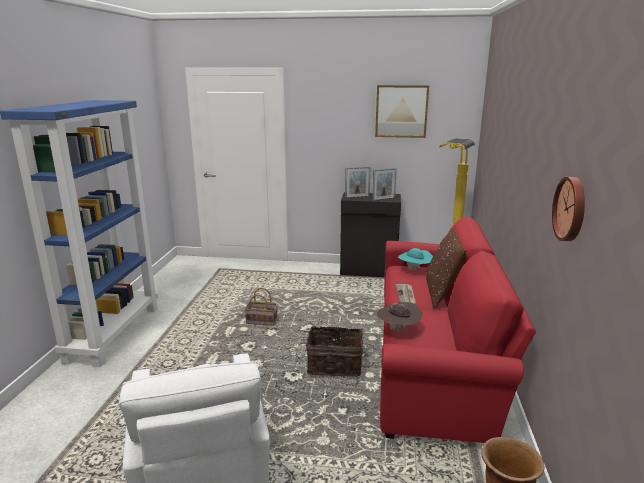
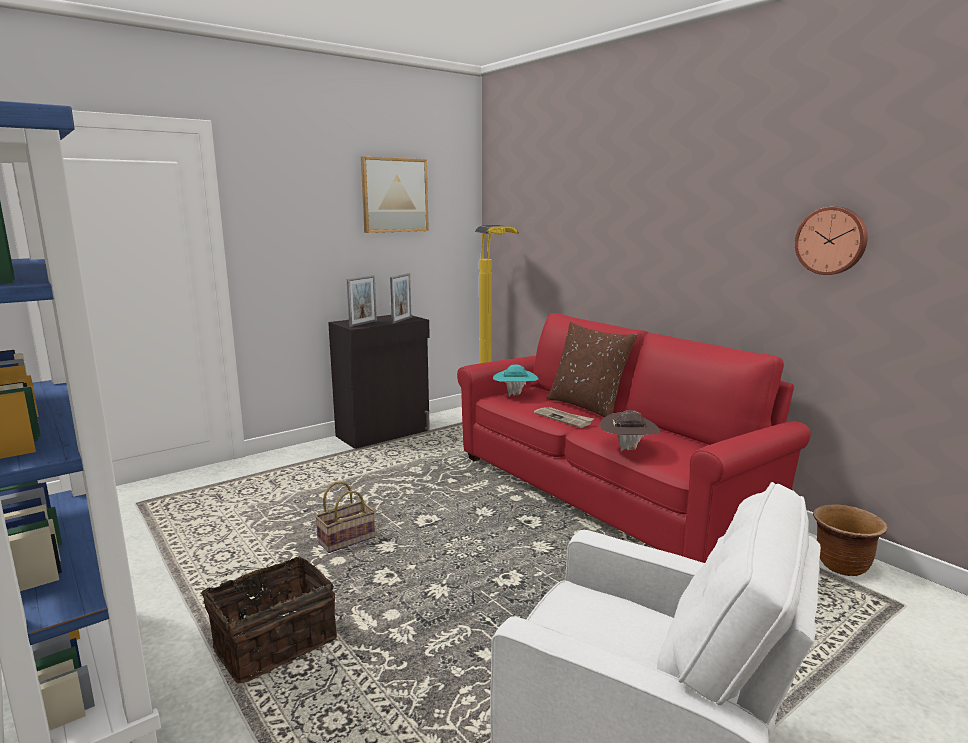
camera: 45 degrees left, 5 degrees down
basket [306,323,363,377] -> basket moved to [201,556,337,684]

